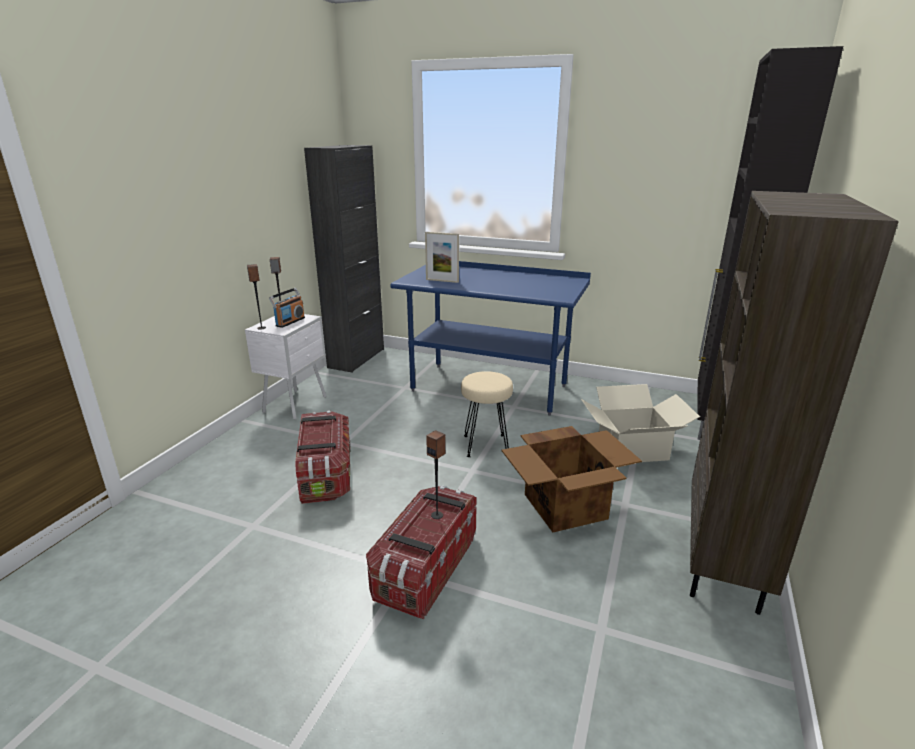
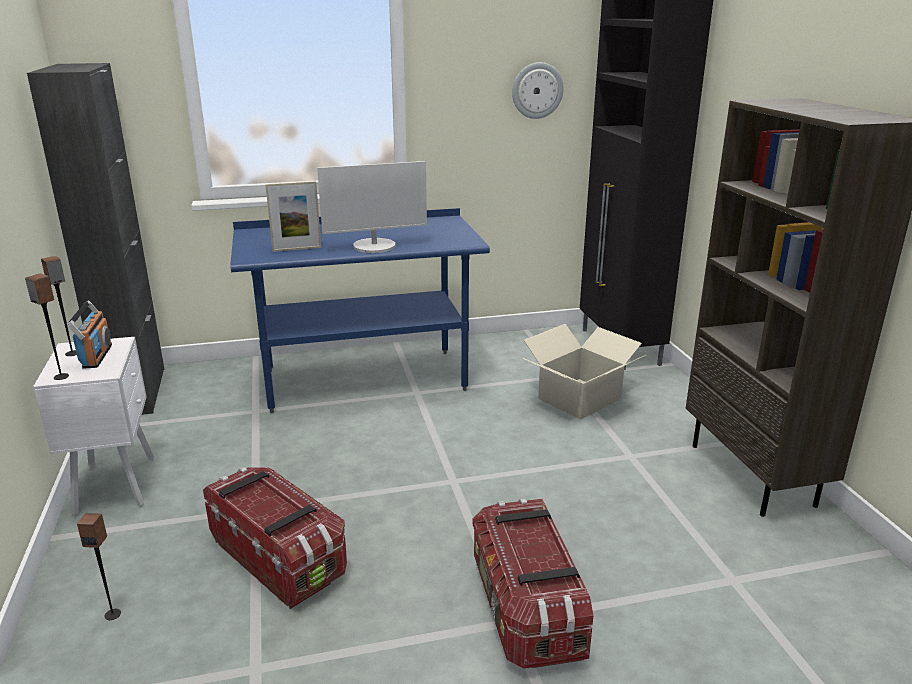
camera: 35 degrees left, 0 degrees up
speaker [426,430,446,519] -> speaker moved to [77,513,121,620]
beige stool [461,371,513,457] -> none
cardboard box [502,426,642,532] -> none
none -> monitor [317,161,427,253]
none -> wall clock [512,62,564,119]

